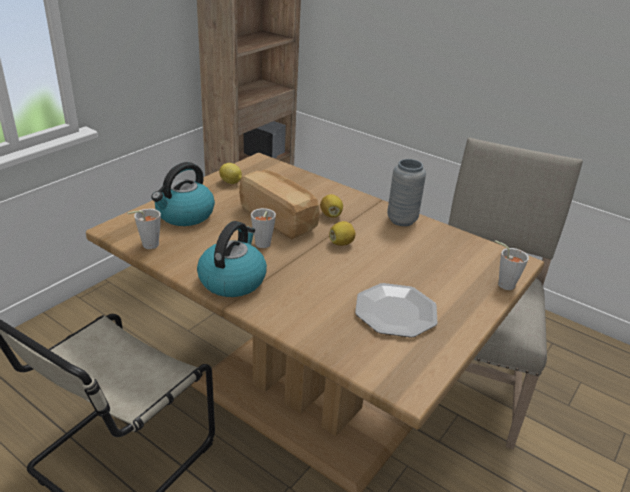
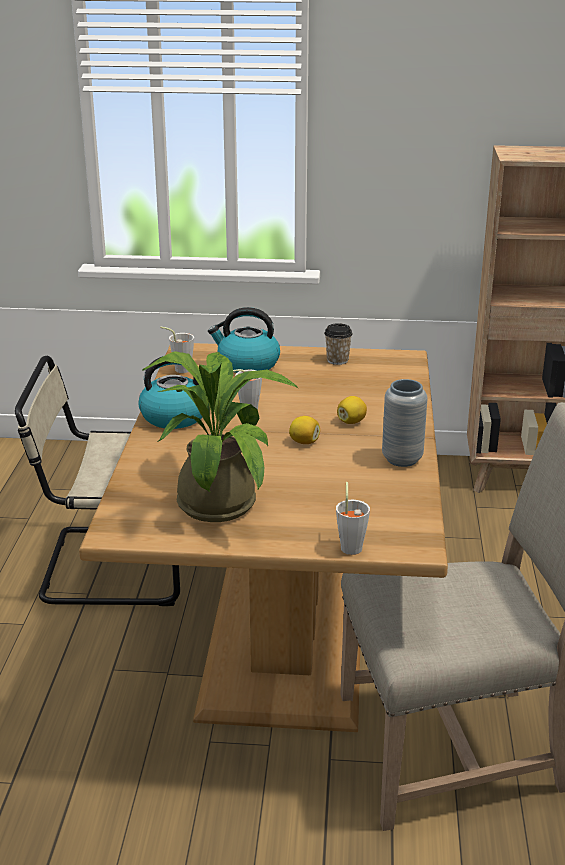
camera: 60 degrees right, 5 degrees down
lemon [219,163,242,184] -> cup [324,323,352,365]
bread [239,170,320,239] -> none
plate [355,283,438,338] -> potted plant [142,351,298,522]

